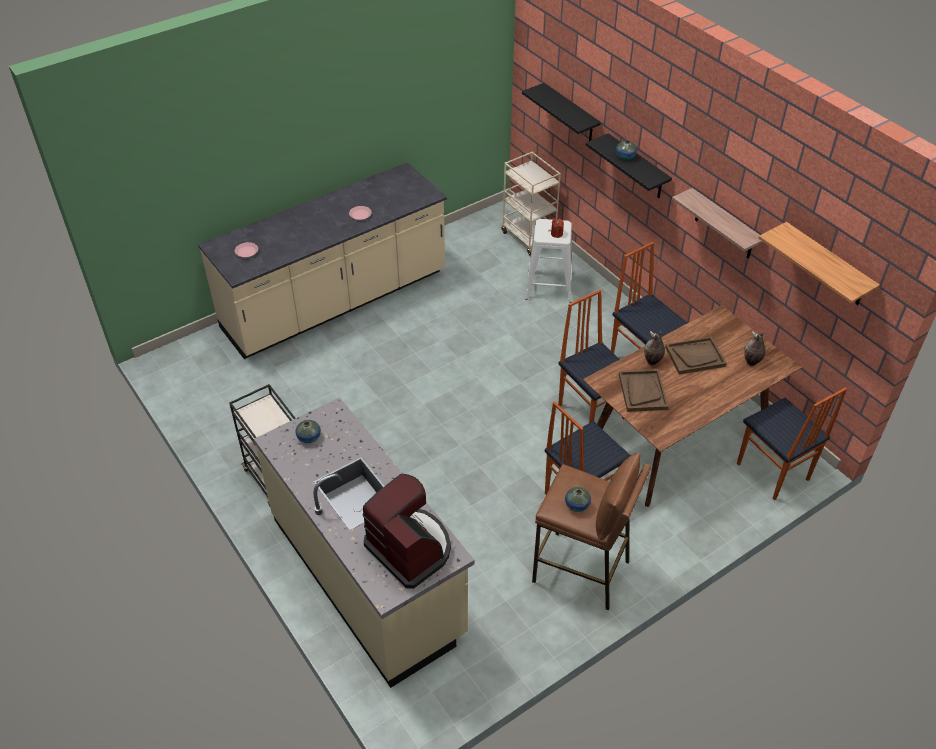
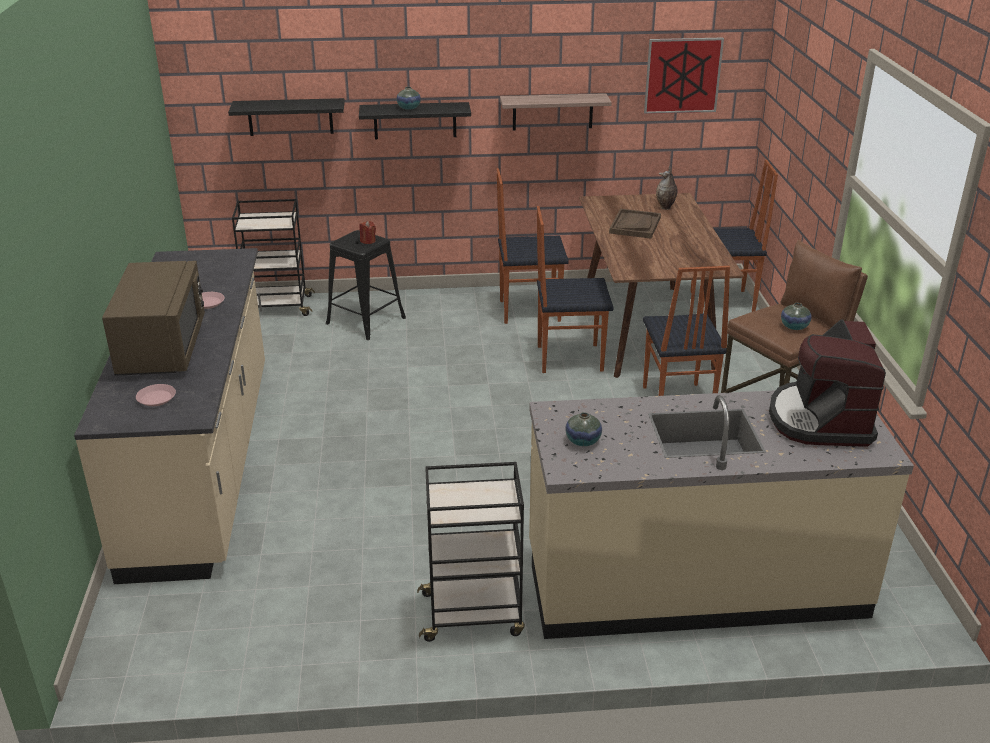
camera: 60 degrees left, 15 degrees down
coffee machine [363,473,451,589] -> coffee machine turned 75 degrees counterclockwise [769,319,886,447]
beige cart [501,152,561,256] -> black cart [232,199,315,316]
white stool [525,219,573,303] -> black stool [326,230,406,340]
brown tray [619,369,668,412] -> none
vase [644,331,665,366] -> none
shelf [758,222,880,305] -> picture [644,38,724,114]
none -> brown microwave [102,261,205,376]

